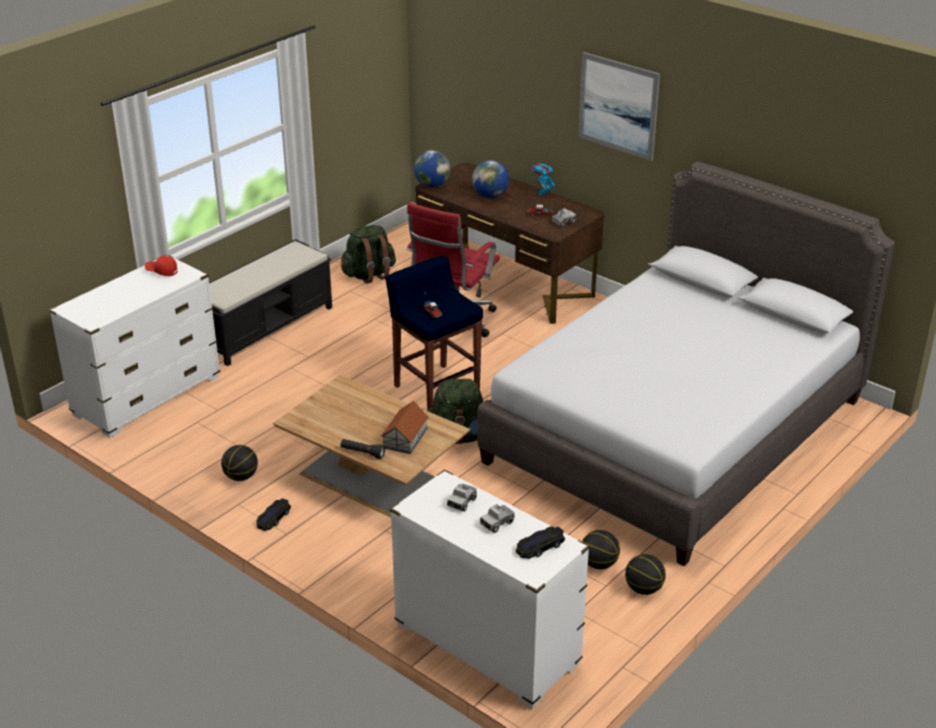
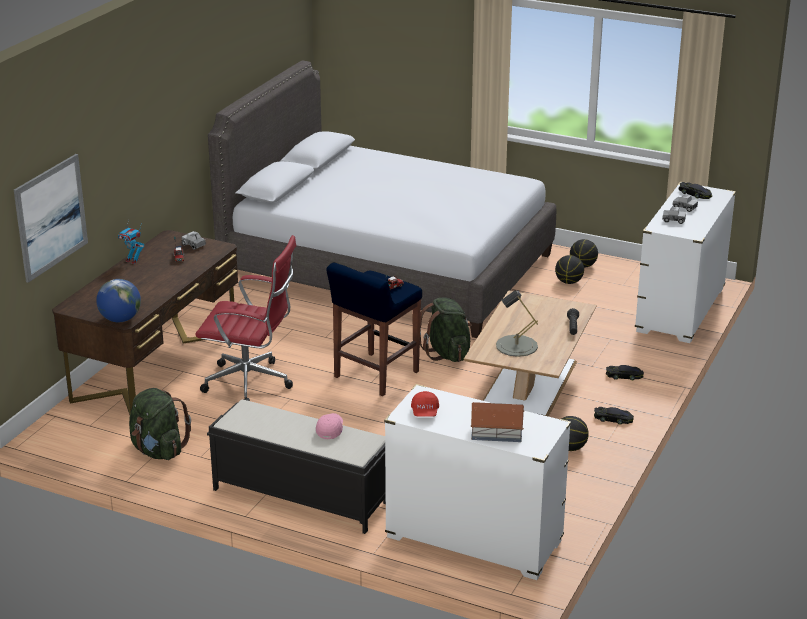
camera: 105 degrees left, 5 degrees down
toy house [381,401,429,454] -> toy house moved to [470,402,524,442]
globe [472,160,509,198] -> none
picture [578,52,660,161] -> picture moved to [14,154,88,283]
none -> pink cap [316,413,343,439]
none -> grey table lamp [496,290,538,357]
none -> black toy car [606,365,644,380]

